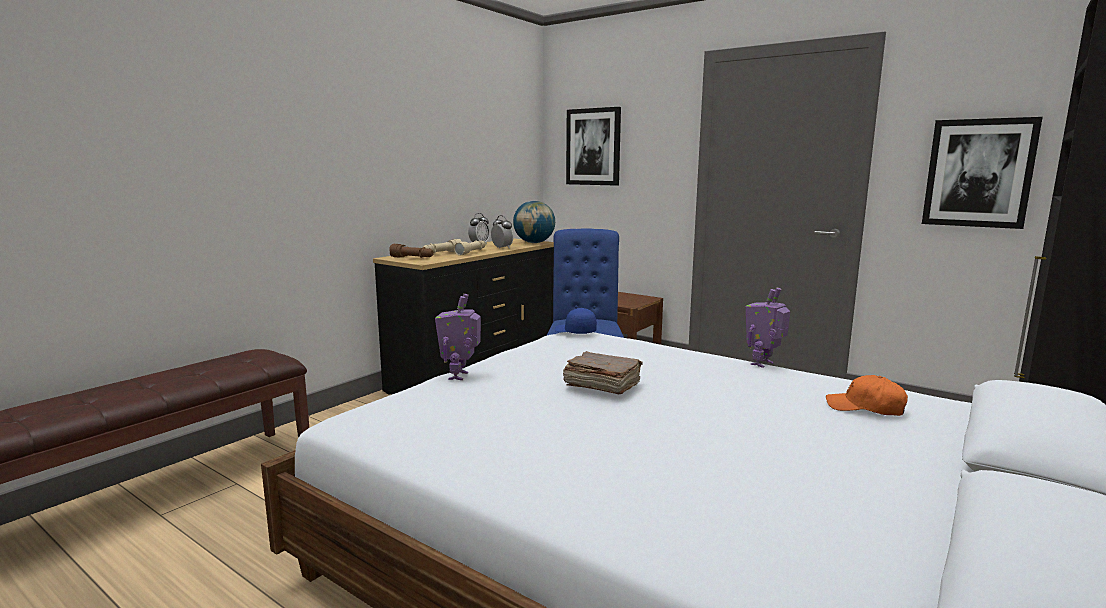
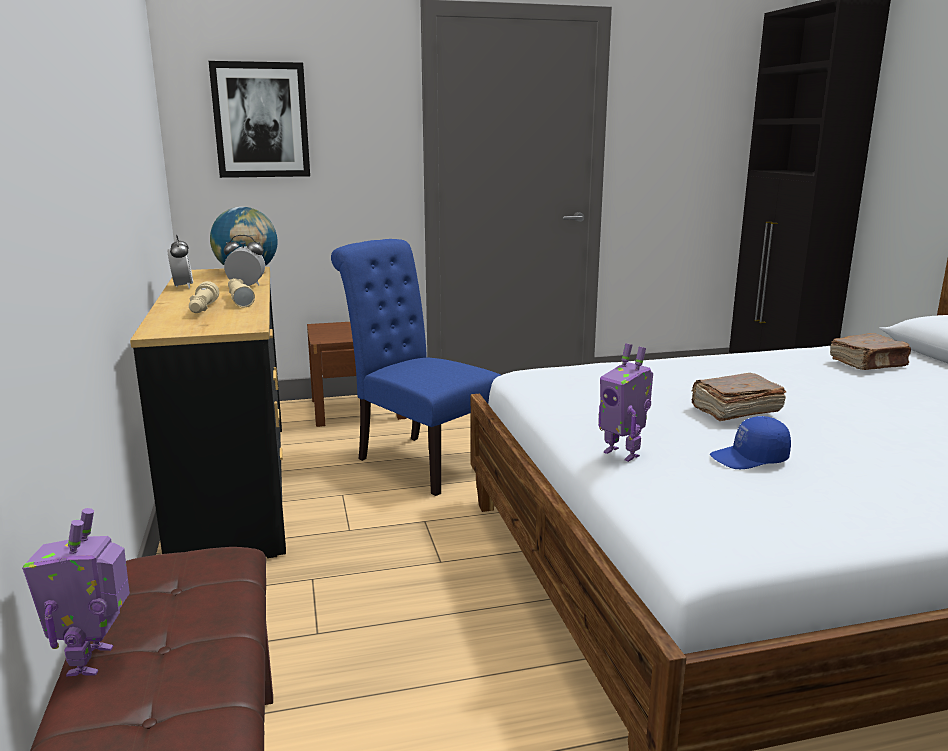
camera: 50 degrees left, 5 degrees up
brown flashlight [389,244,434,258] -> none
blue cap [555,308,597,334] -> blue cap moved to [710,416,791,469]
toy robot [746,288,790,368] -> toy robot moved to [22,508,130,676]
orange cap [826,375,908,416] -> brown book [830,333,911,370]
picture [922,117,1043,229] -> none

